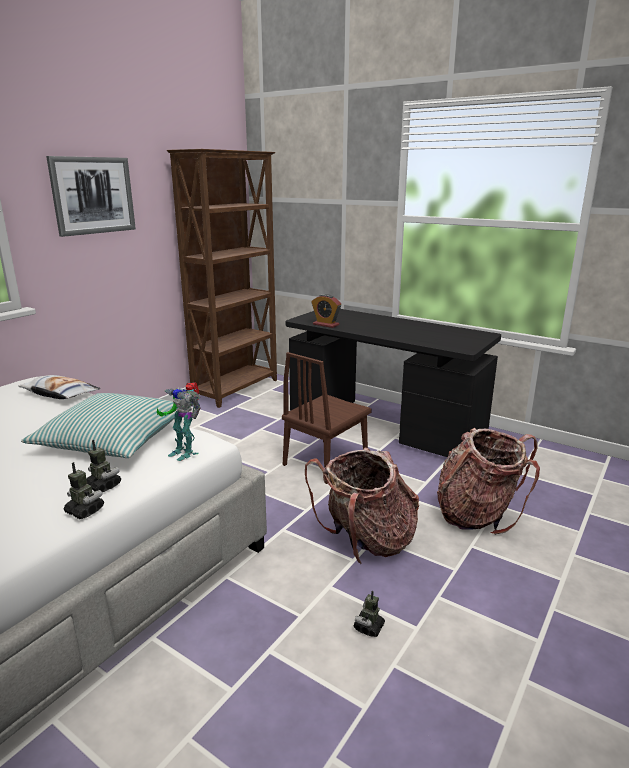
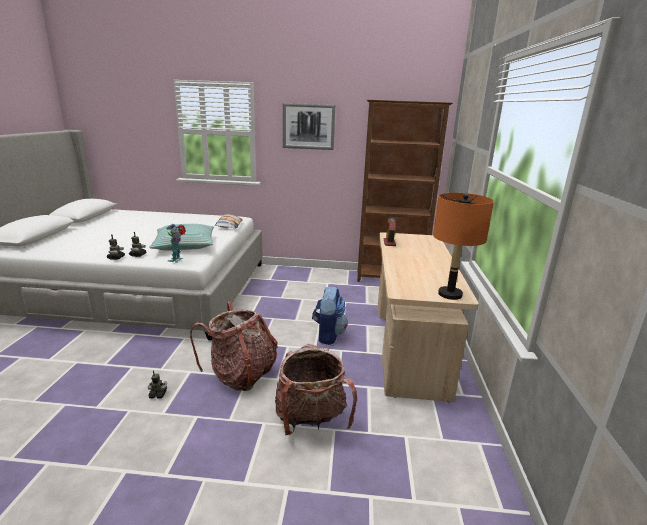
camera: 60 degrees right, 0 degrees up
brown chair [282,352,372,484] -> backpack [312,286,348,345]
black desk [286,309,501,457] -> beige desk [378,232,479,402]
none -> orange table lamp [433,193,494,300]

